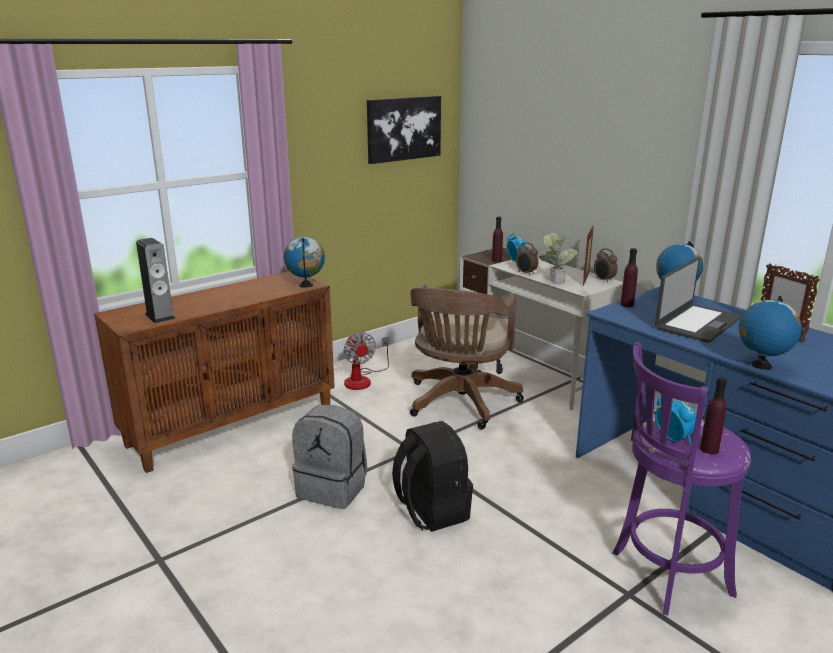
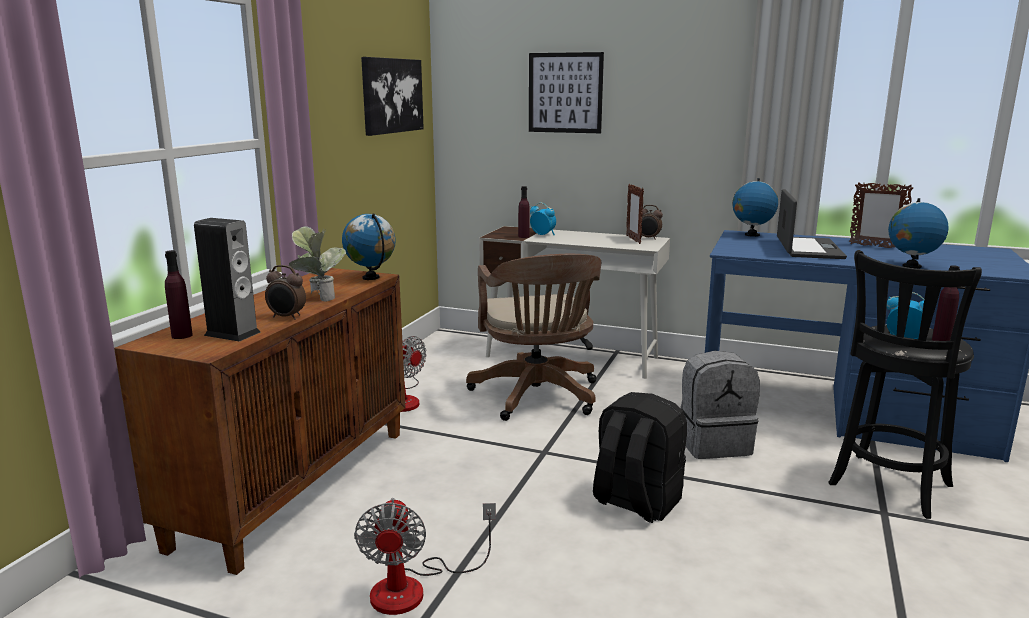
camera: 30 degrees left, 5 degrees down
grey backpack [292,405,367,509] -> grey backpack moved to [680,351,760,459]
alarm clock [516,242,539,275] -> alarm clock moved to [265,265,306,320]
potted plant [539,233,577,284] -> potted plant moved to [289,226,346,302]
purple stool [612,342,751,616] -> black stool [828,250,982,519]
purple bottle [620,248,638,307] -> purple bottle moved to [165,250,193,339]
none -> fan [354,498,496,615]
none -> picture [529,52,604,133]

